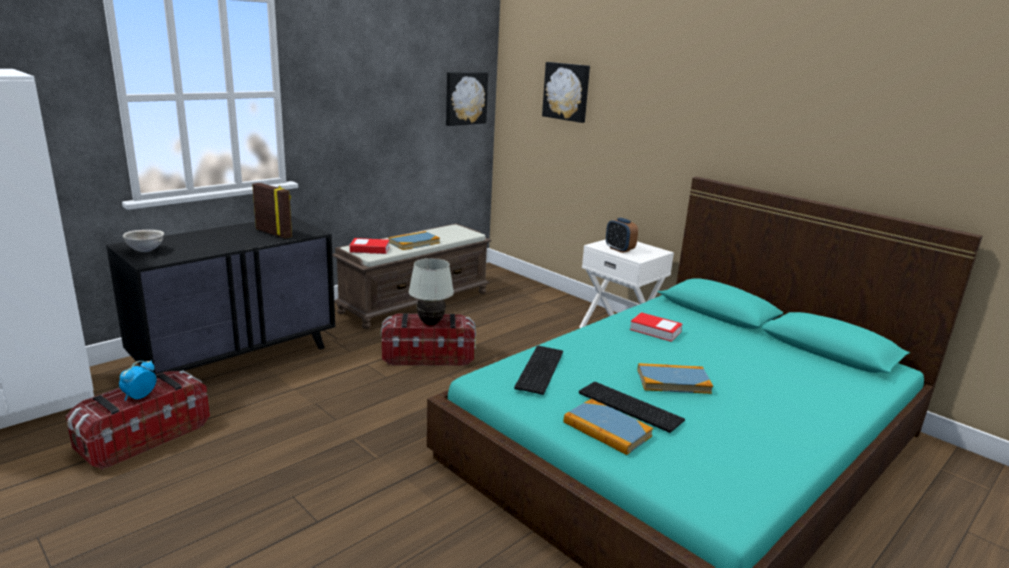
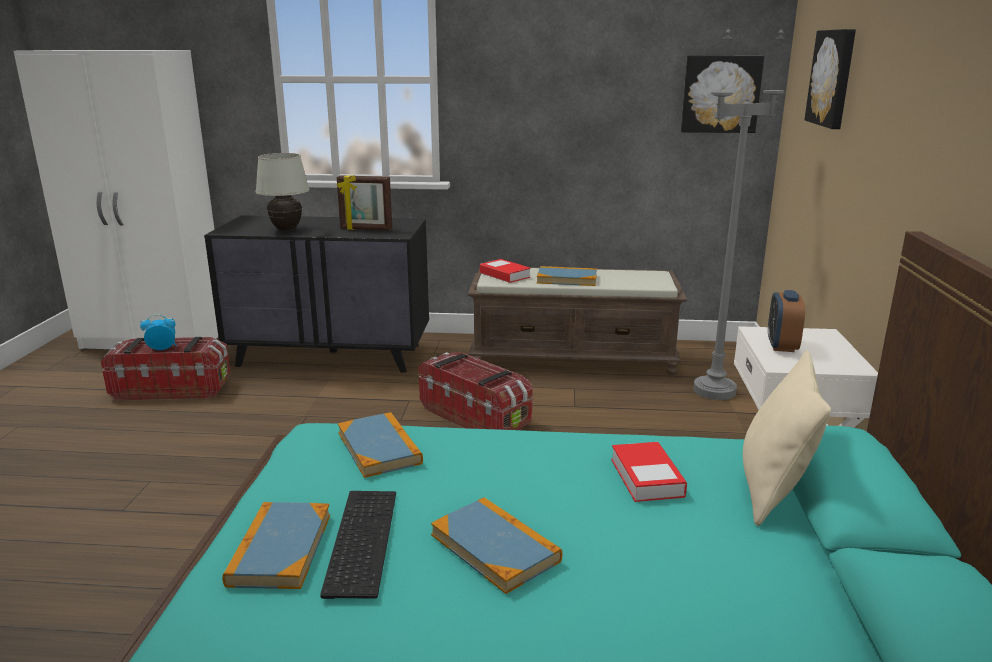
camera: 50 degrees right, 0 degrees up
grey bowl [123,230,164,252] -> none
picture frame [252,183,292,239] -> picture frame turned 105 degrees clockwise [337,175,392,231]
white table lamp [409,258,454,325] -> white table lamp moved to [255,153,310,231]
keyboard [514,346,563,395] -> book [338,412,423,478]
none -> grey floor lamp [693,28,785,400]
none -> beige pillow [743,350,831,526]

